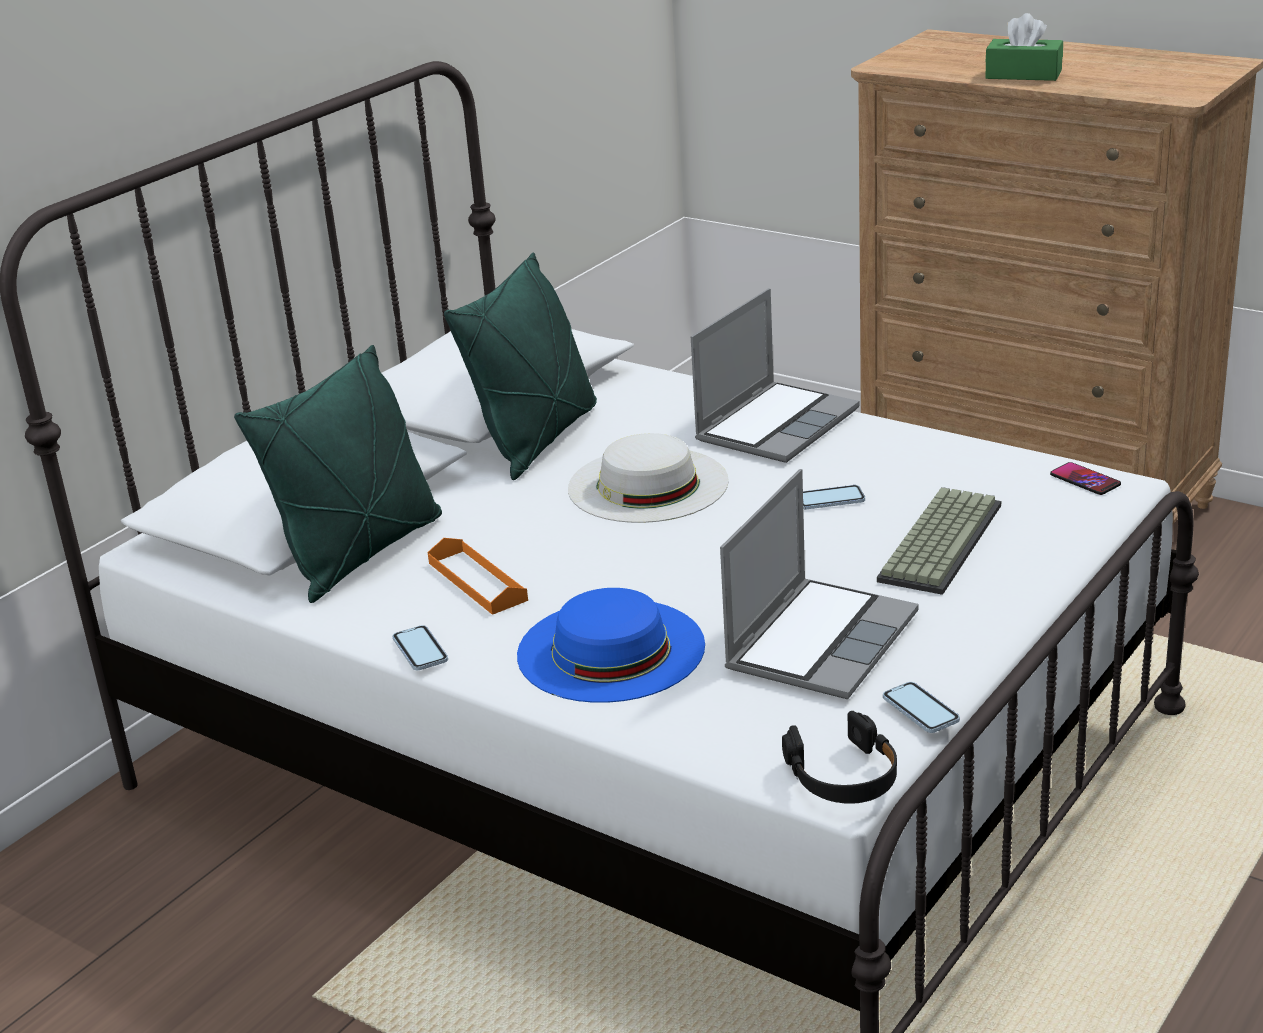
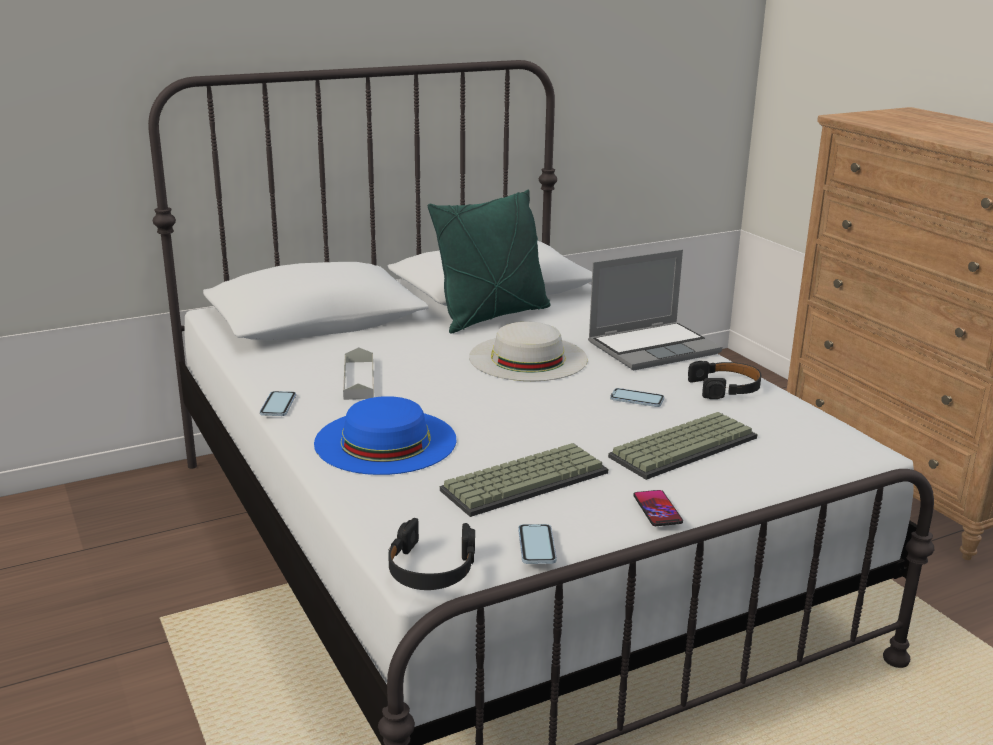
camera: 25 degrees right, 5 degrees down
green pillow [234,345,442,603] -> none
orange tray [428,538,528,615] -> grey tray [343,347,374,400]
laptop [720,469,919,699] -> keyboard [440,443,608,517]
green tissue box [985,13,1063,81] -> none
phone [1050,462,1121,495] -> phone moved to [633,490,683,526]
none -> black headphones [688,361,761,399]

